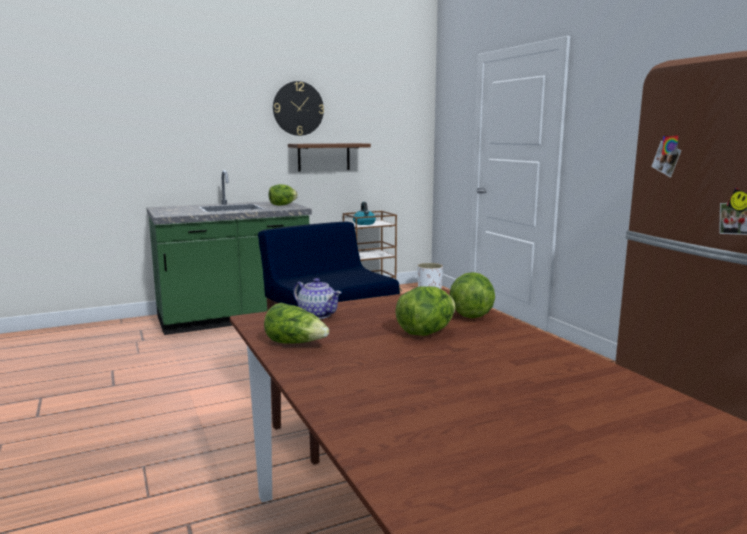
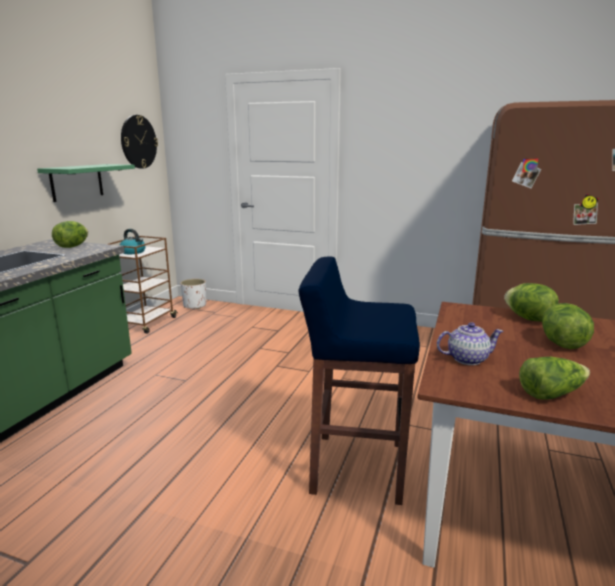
camera: 45 degrees left, 5 degrees up
wall clock [273,81,324,136] -> wall clock moved to [121,115,158,169]
brown shelf [288,143,371,171] -> green shelf [37,164,135,202]

